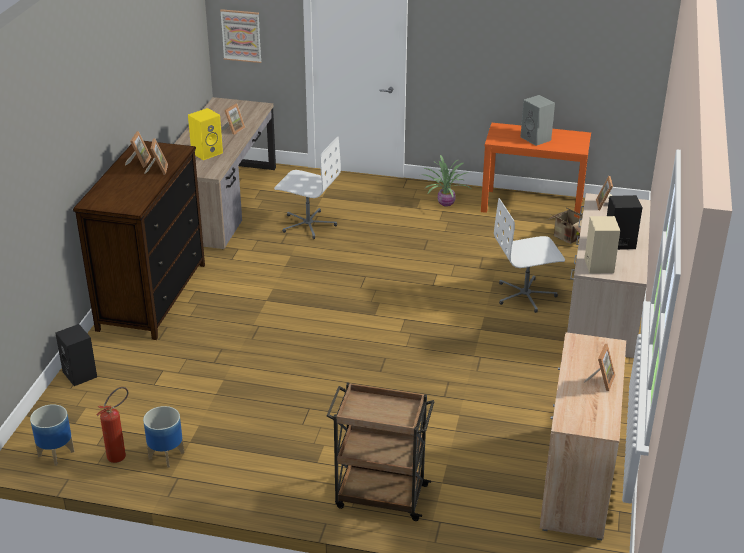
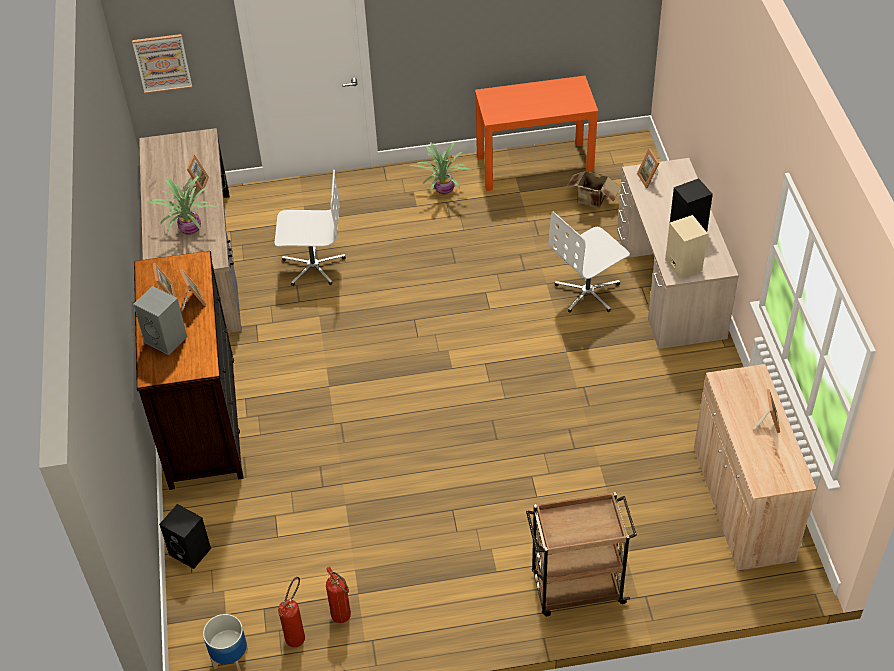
camera: 20 degrees left, 15 degrees up
planter [143,406,184,468] -> fire extinguisher [326,566,351,623]
yellow speaker [188,108,223,160] -> potted plant [147,176,218,235]
grey speaker [520,95,555,146] -> grey speaker moved to [133,286,187,355]

